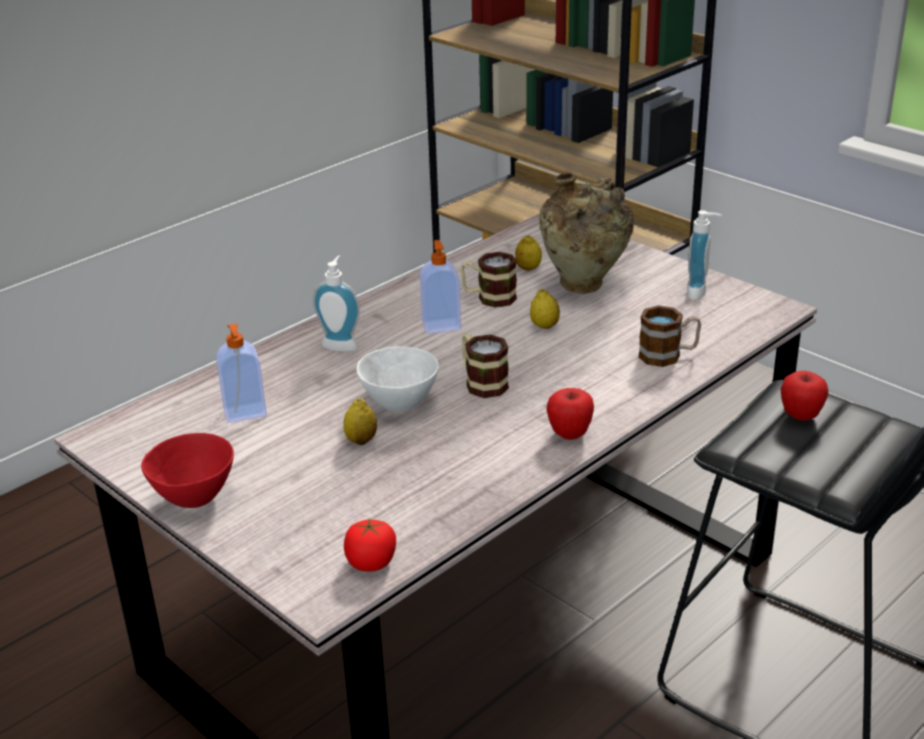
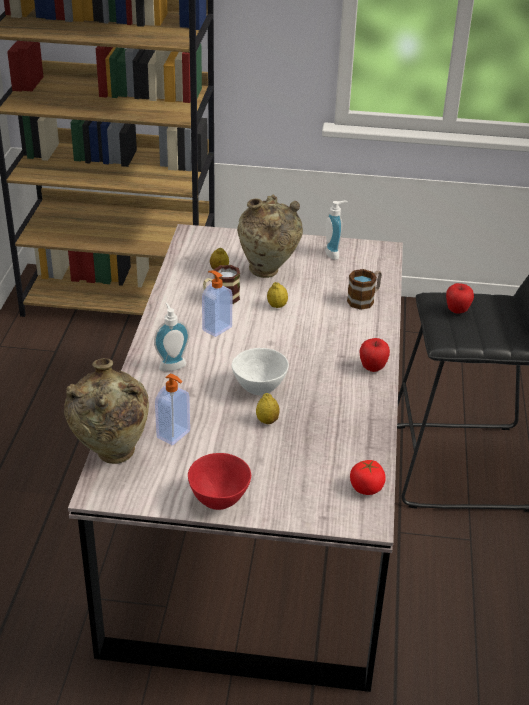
camera: 40 degrees left, 5 degrees up
mug [462,334,509,398] -> none
none -> beige vase [64,358,149,464]

